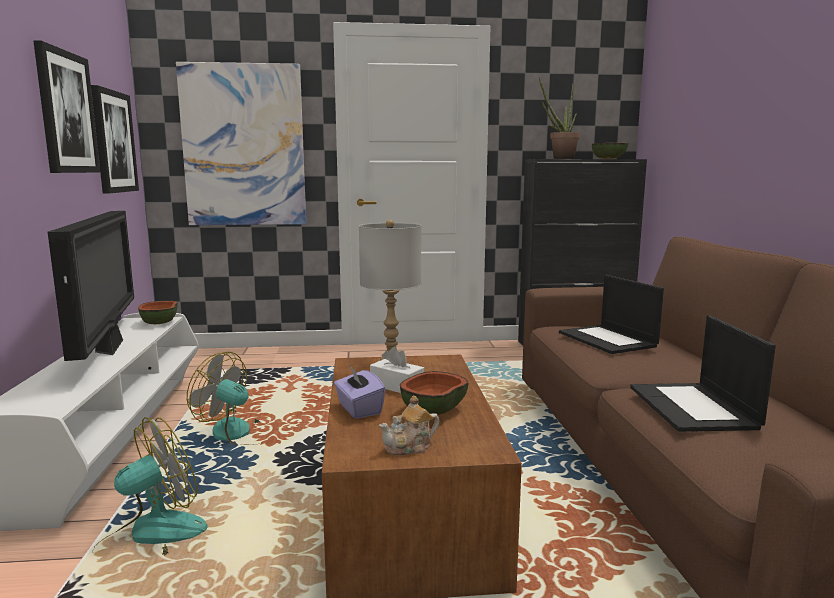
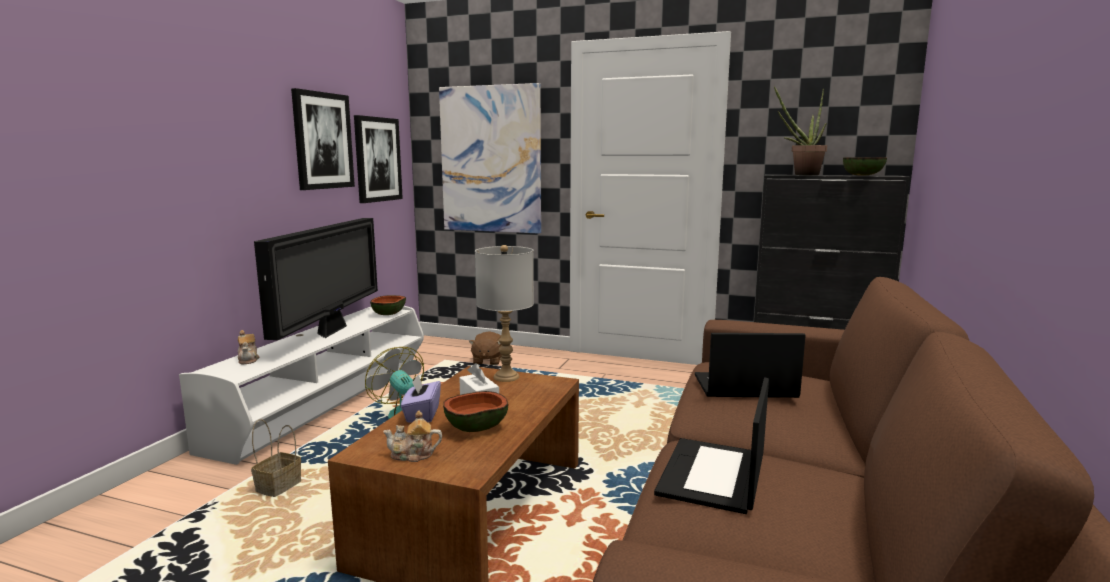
camera: 25 degrees right, 0 degrees up
fan [93,417,208,556] -> basket [251,419,301,497]
laptop [559,275,664,354] -> laptop turned 90 degrees clockwise [695,333,806,398]
none -> teapot [238,330,259,364]
none -> brown plush toy [469,331,502,365]

